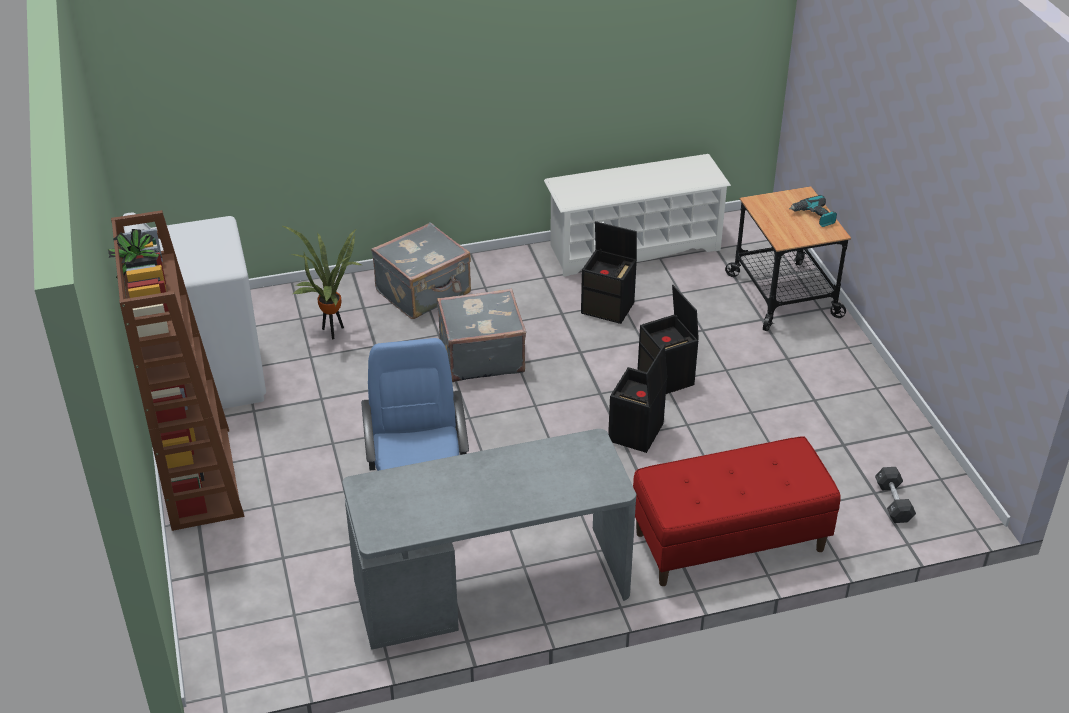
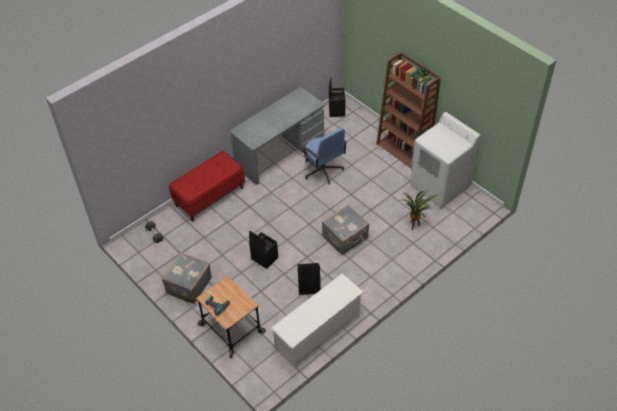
camera: 155 degrees right, 10 degrees up
grey suitcase [371,222,471,319] -> grey suitcase moved to [162,252,212,304]
black storage box [608,345,667,453] -> black storage box moved to [329,77,345,117]

